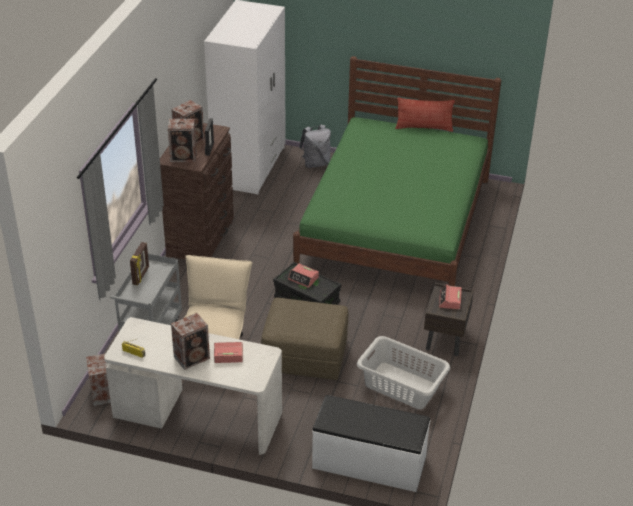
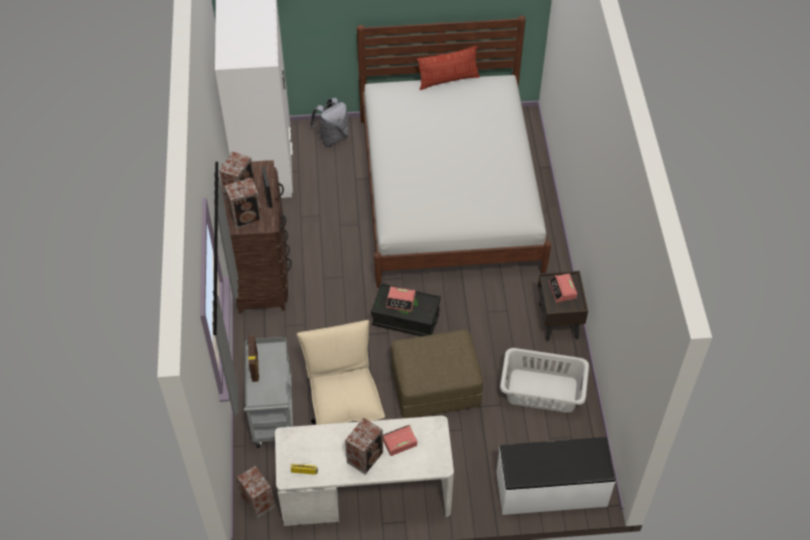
camera: 20 degrees left, 15 degrees up
green bed [293,56,501,286] -> white bed [357,15,551,288]

